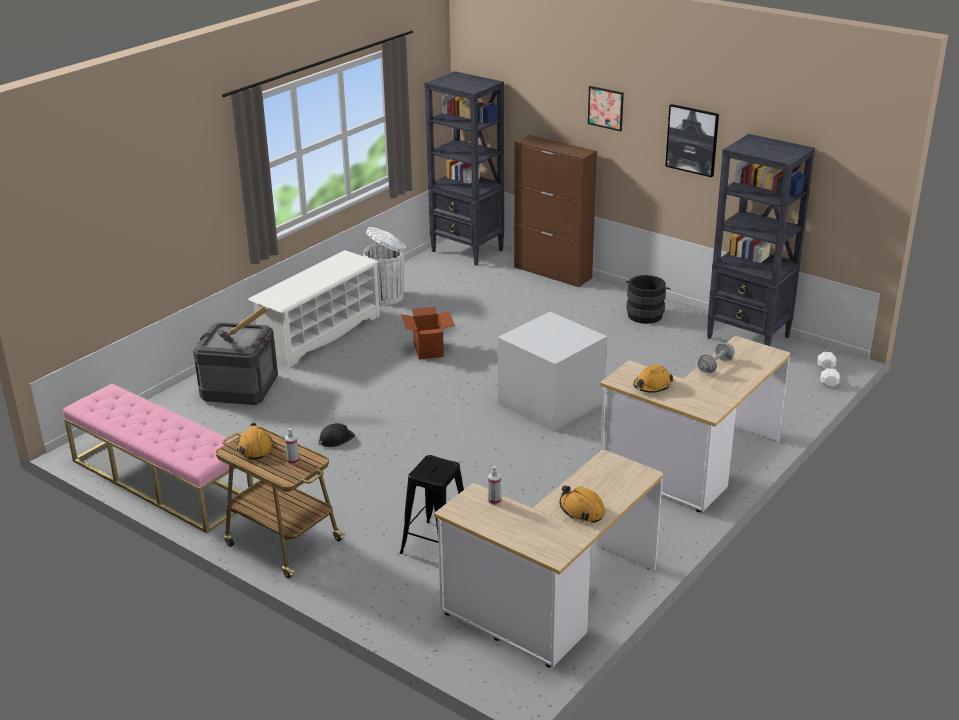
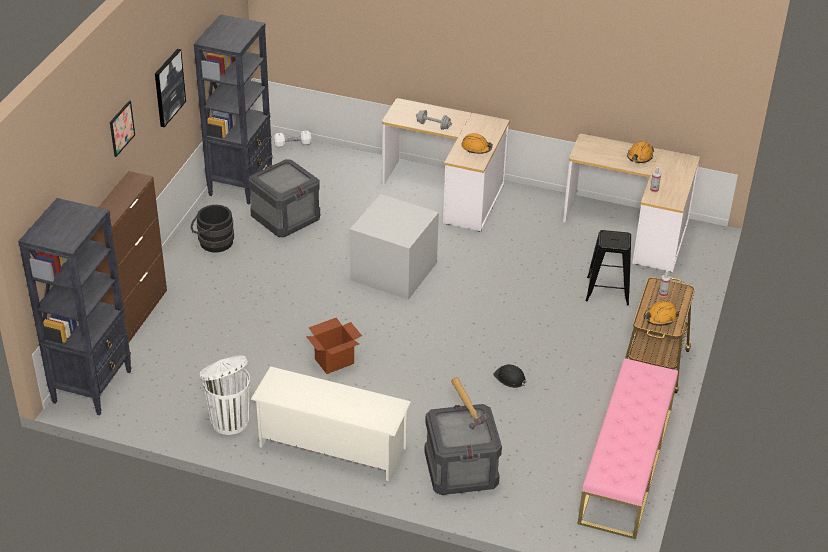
camera: 110 degrees left, 10 degrees up
none -> crate [248,159,320,237]

